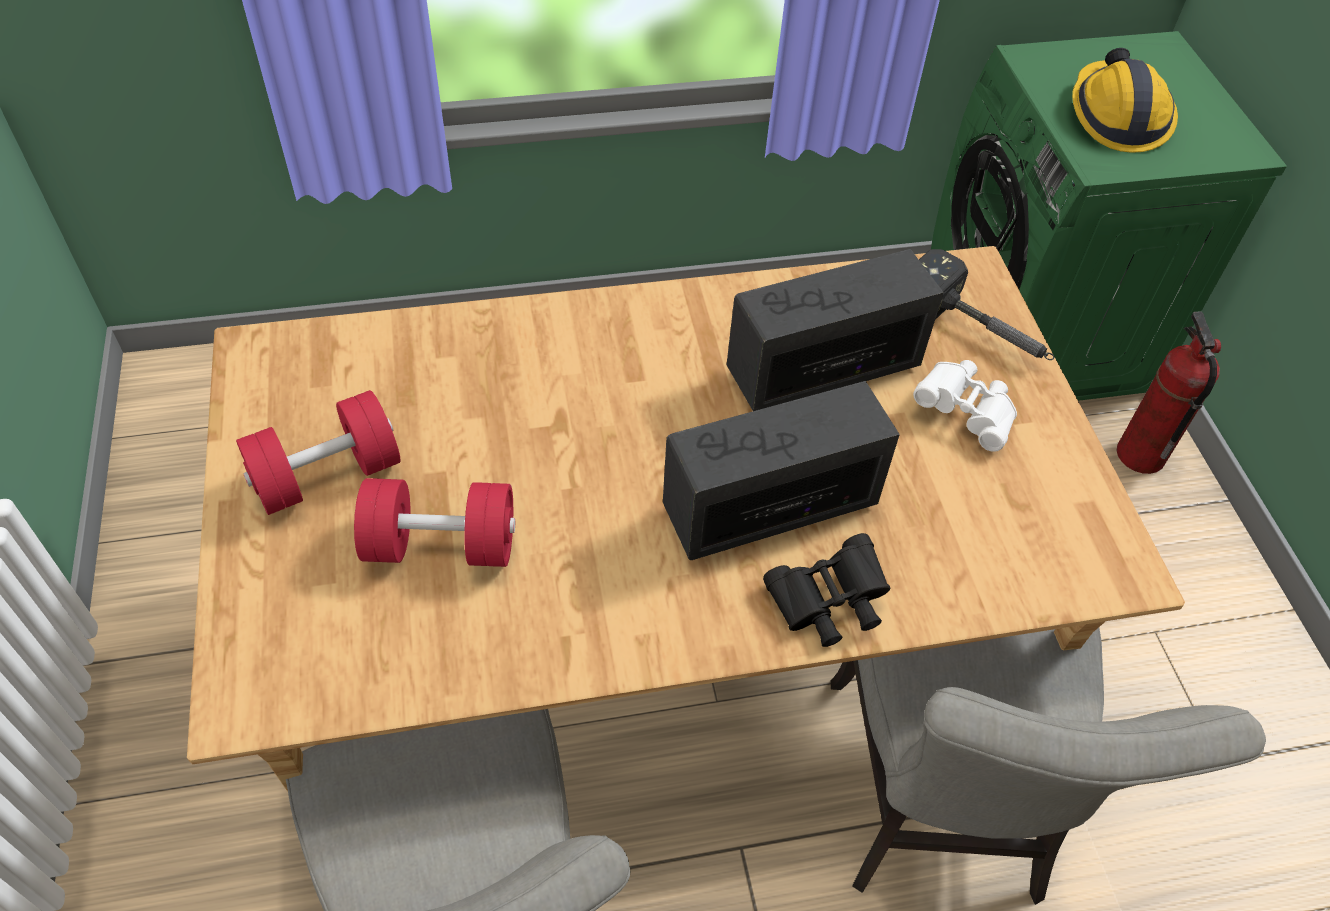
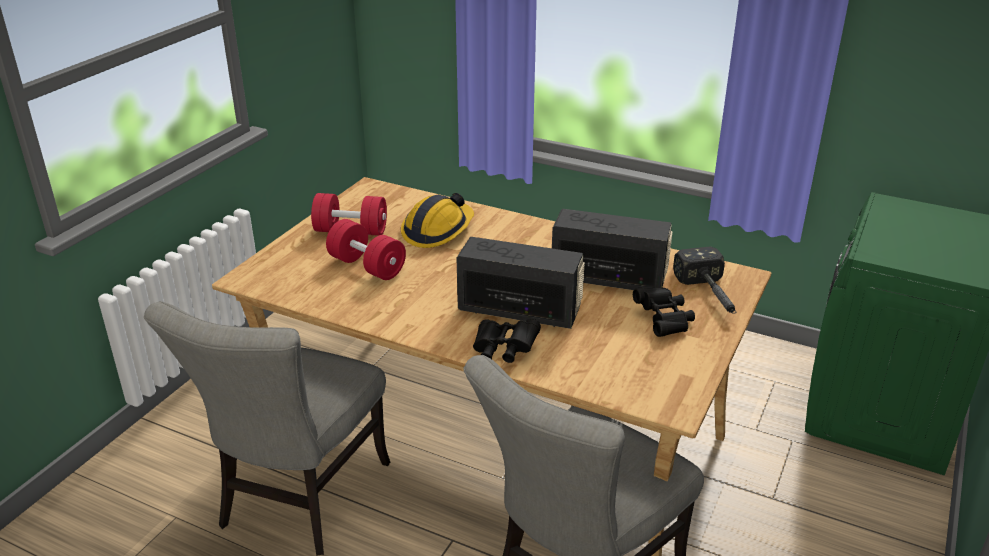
camera: 40 degrees right, 20 degrees down
white binoculars [913,360,1017,452] -> black binoculars [633,287,695,337]
hard hat [1072,48,1178,153] -> hard hat moved to [401,193,474,248]
fire extinguisher [1116,311,1221,474] -> none

